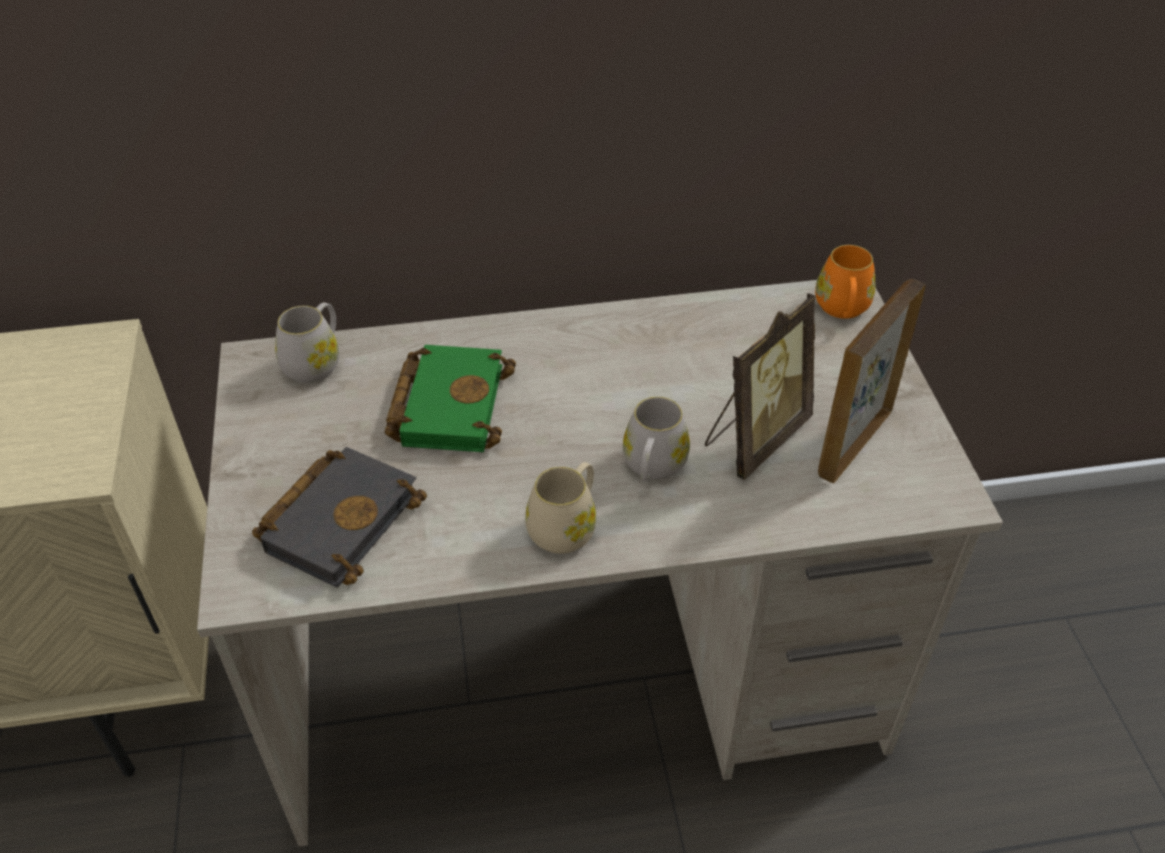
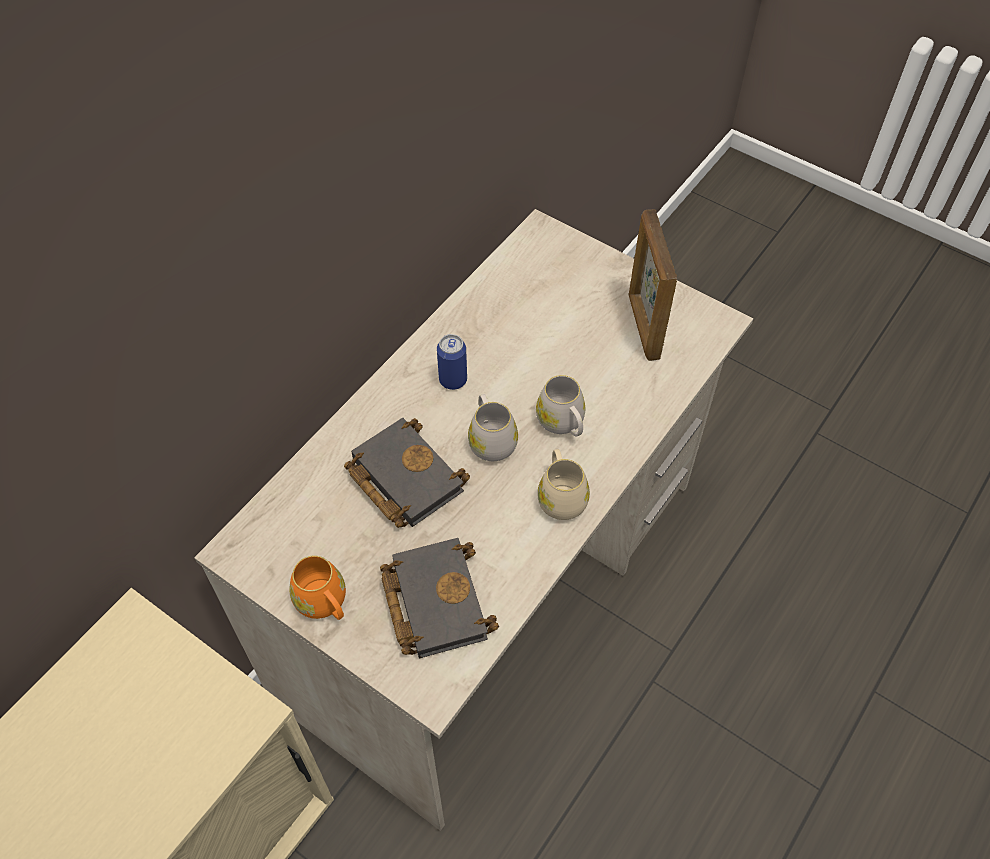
camera: 45 degrees left, 10 degrees up
white mug [275,302,339,383] -> white mug moved to [468,394,518,461]
green book [385,345,516,452] -> black book [344,418,470,528]
picture frame [705,293,815,480] -> none
orange mug [815,245,876,319] -> orange mug moved to [289,555,346,620]
none -> can [437,334,467,390]

